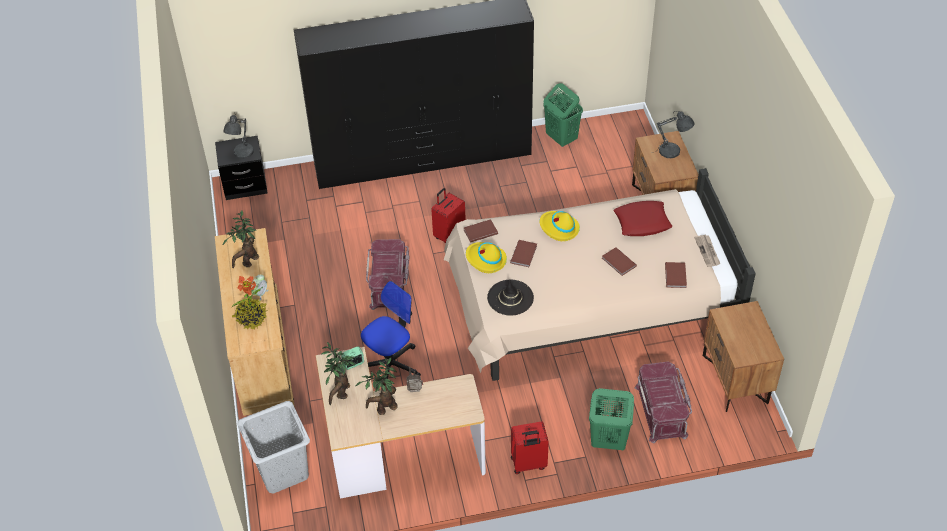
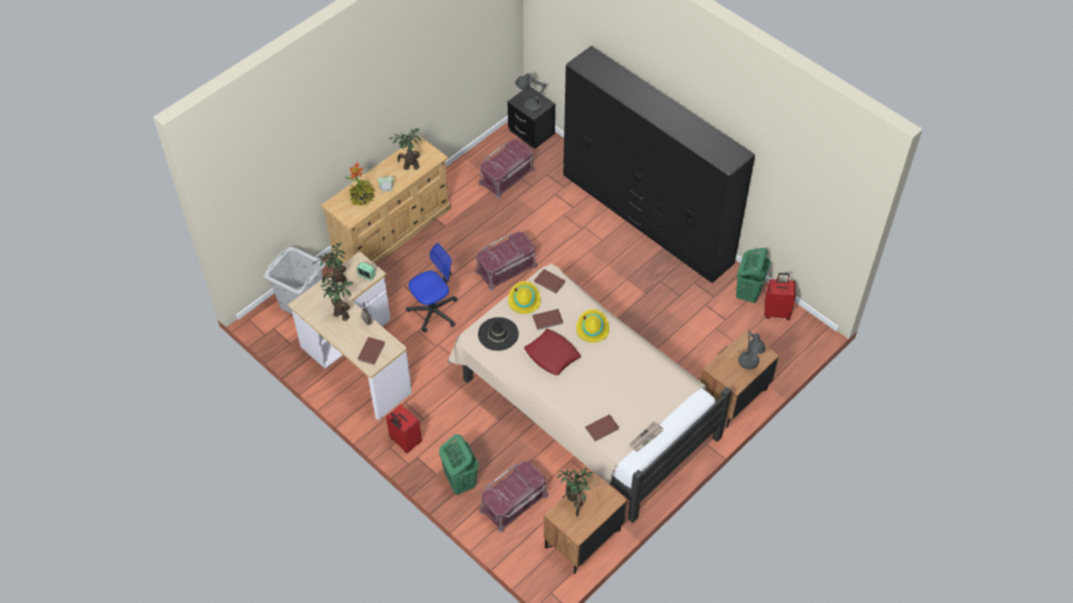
camera: 55 degrees right, 5 degrees up
office chair [361,281,421,379] -> office chair turned 45 degrees counterclockwise [406,243,458,332]
red suitcase [431,188,466,243] -> red suitcase moved to [764,273,796,320]
brown book [602,247,637,276] -> brown book moved to [358,337,385,365]
red pillow [614,201,672,236] -> red pillow moved to [524,329,581,375]
none -> red storage box [479,139,535,198]
none -> potted plant [557,467,592,517]

